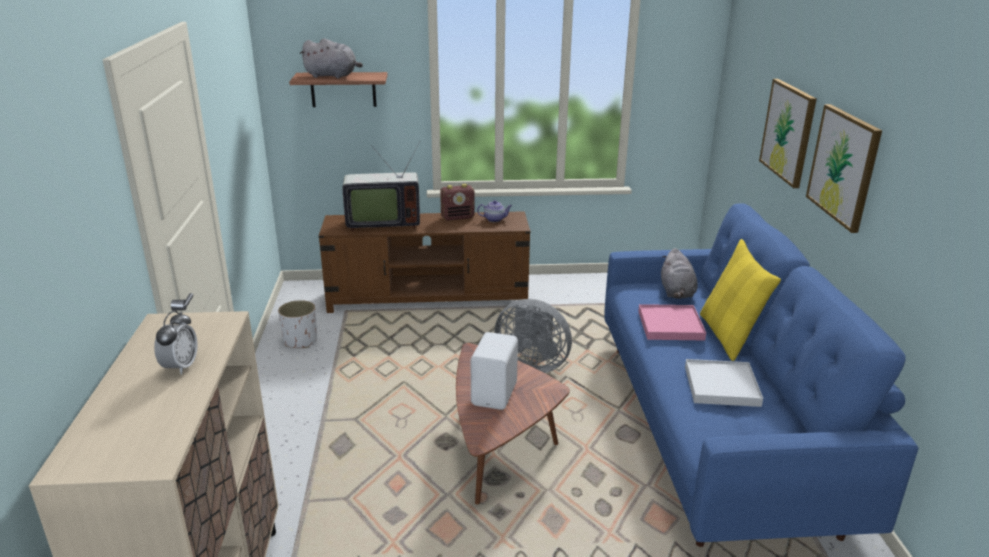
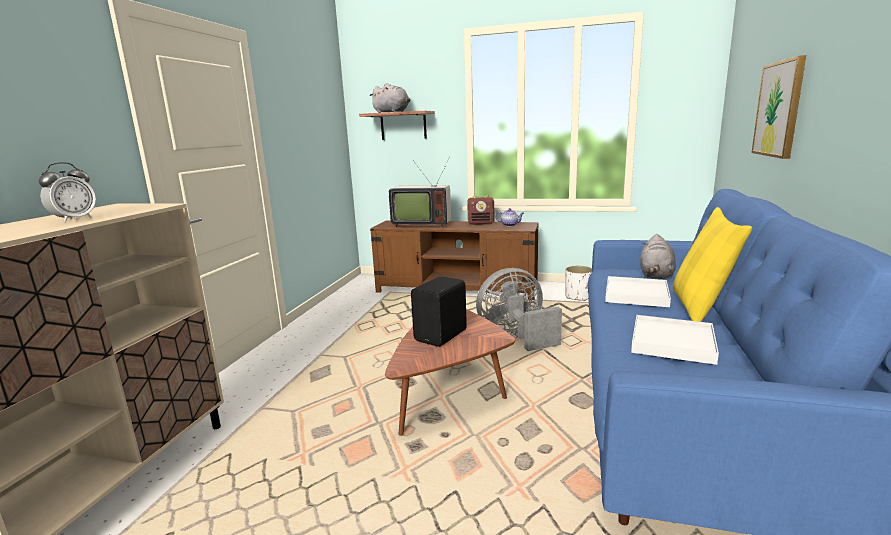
camera: 20 degrees right, 10 degrees down
white planter [278,300,317,348] -> white planter moved to [565,266,592,301]
white speaker [471,332,518,410] -> black speaker [411,276,467,347]
grey fan [494,299,572,373] -> grey fan turned 120 degrees clockwise [476,268,562,351]
pink tray [638,304,706,340] -> white tray [605,276,671,307]
picture [806,104,882,233] -> none

